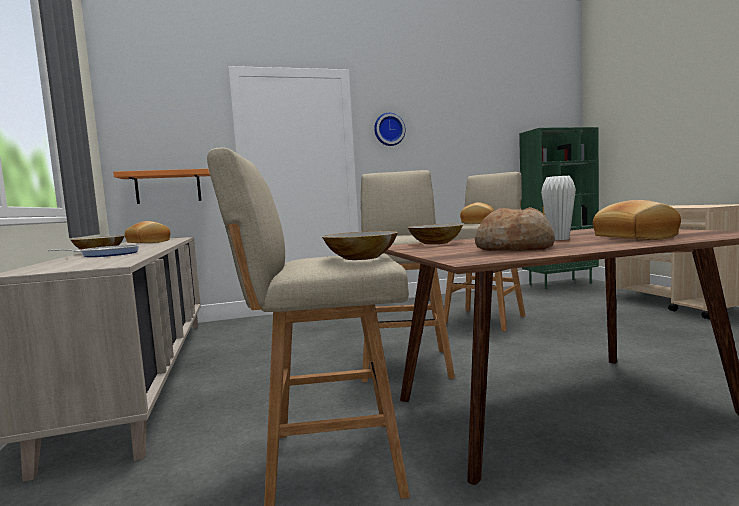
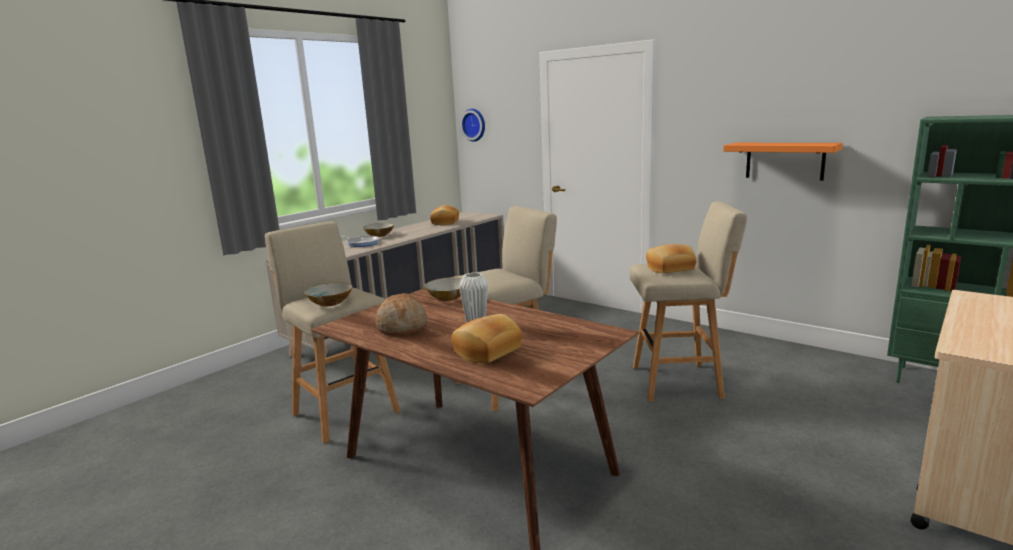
camera: 55 degrees right, 10 degrees up
orange shelf [113,169,210,204] -> orange shelf moved to [723,143,843,181]
wall clock [374,113,405,146] -> wall clock moved to [460,109,485,142]

